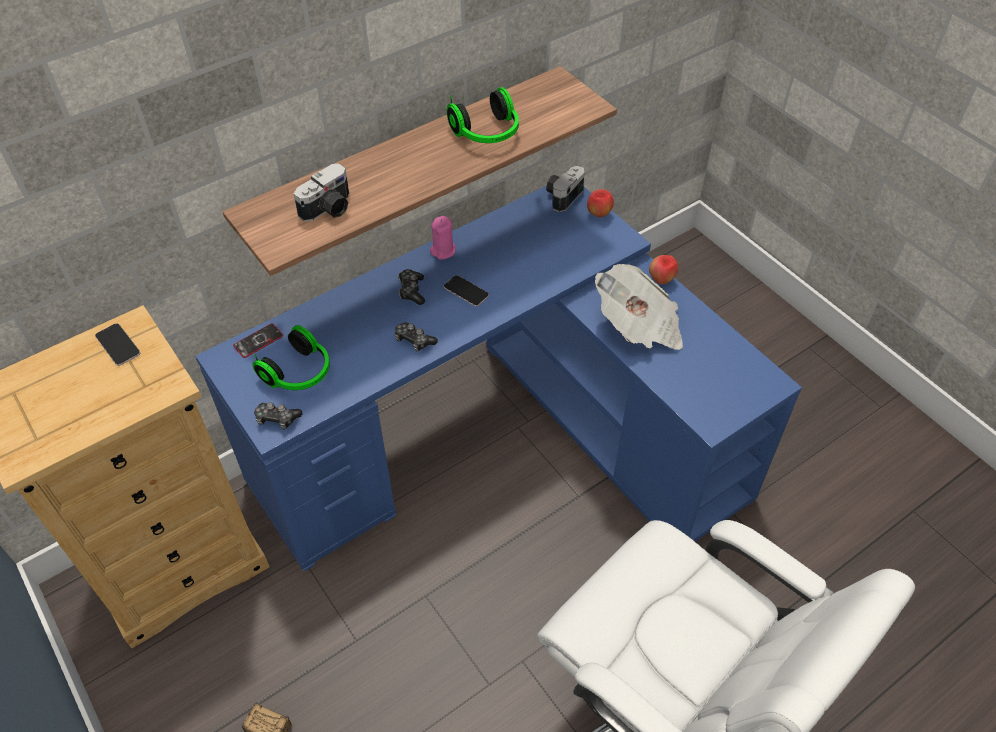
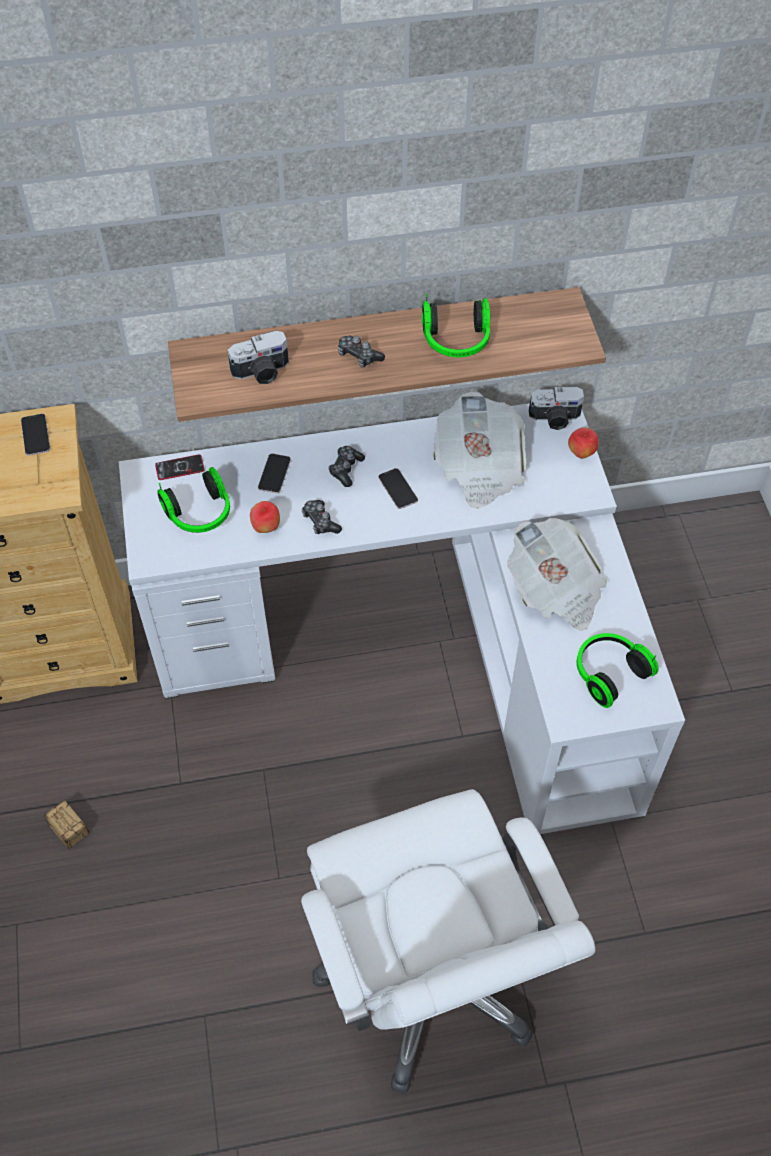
camera: 25 degrees right, 5 degrees up
blue desk [195,185,802,571] -> white desk [119,403,685,835]
game controller [254,402,302,429] -> game controller moved to [338,336,385,368]
pink candle [430,216,456,260] -> none
camera [546,165,584,212] -> camera turned 150 degrees counterclockwise [529,387,584,430]
apple [649,255,678,285] -> apple moved to [250,501,280,533]
none -> phone [258,454,291,493]
none -> newspaper [432,392,526,509]
none -> headphones [577,633,659,708]

